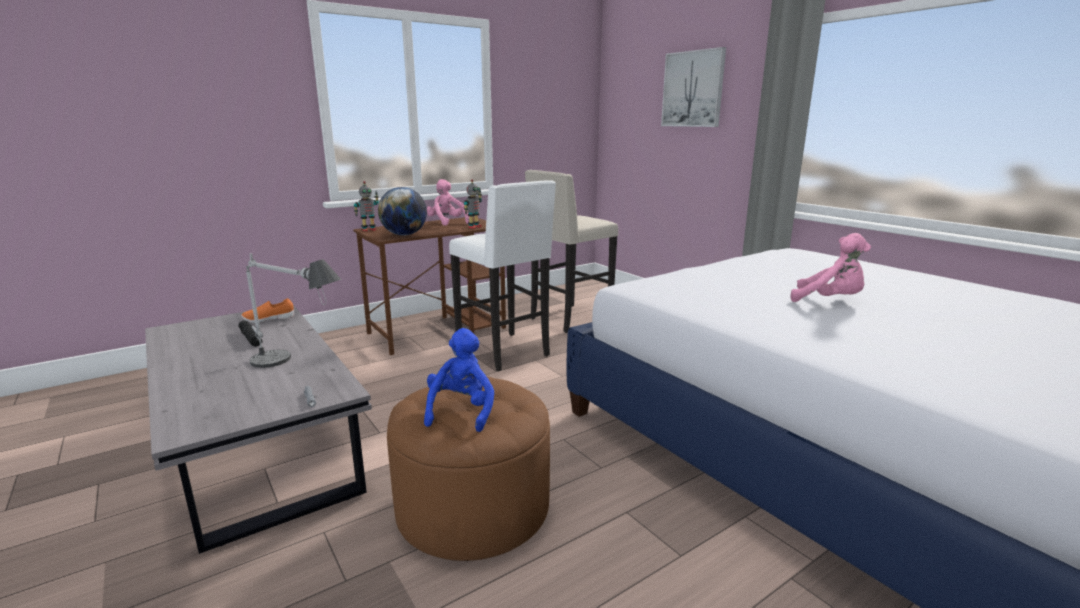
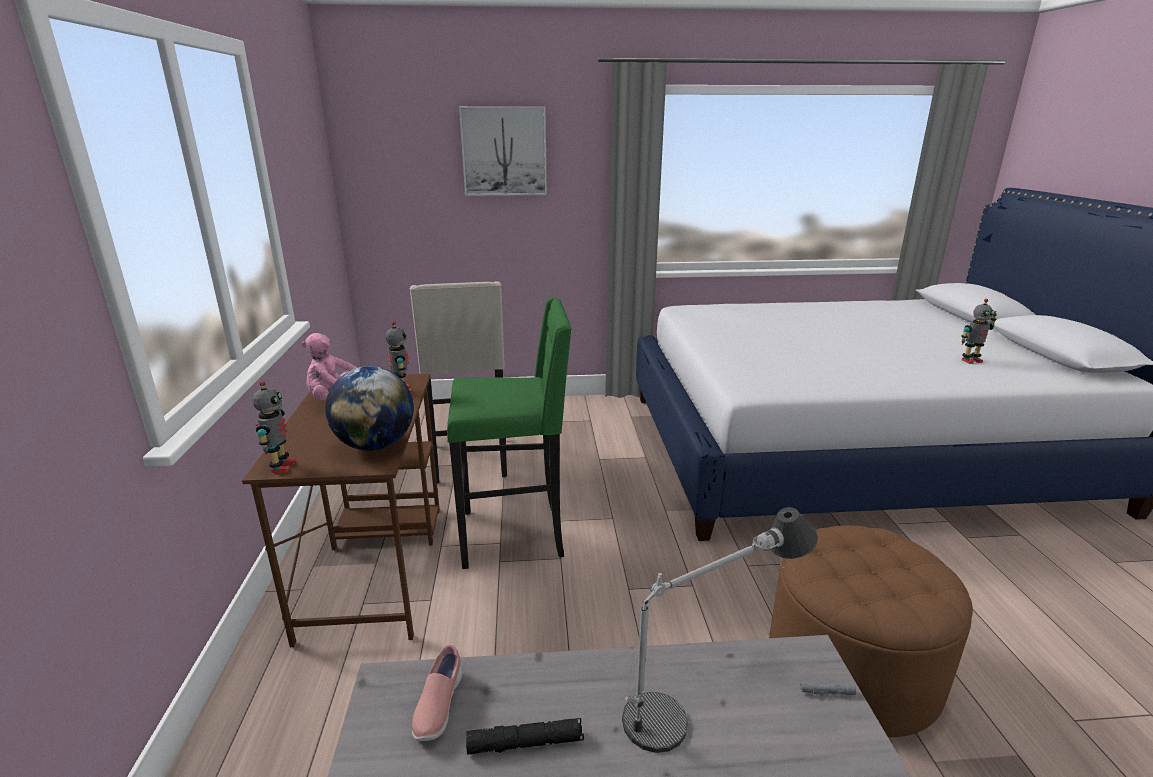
camera: 60 degrees left, 5 degrees up
orange shoe [241,298,295,323] -> pink shoe [412,645,462,741]
blue plush toy [424,328,494,432] -> none
white stool [449,180,556,371] -> green stool [447,298,572,569]
pink plush toy [791,233,871,302] -> none
none -> toy robot [961,299,997,364]

